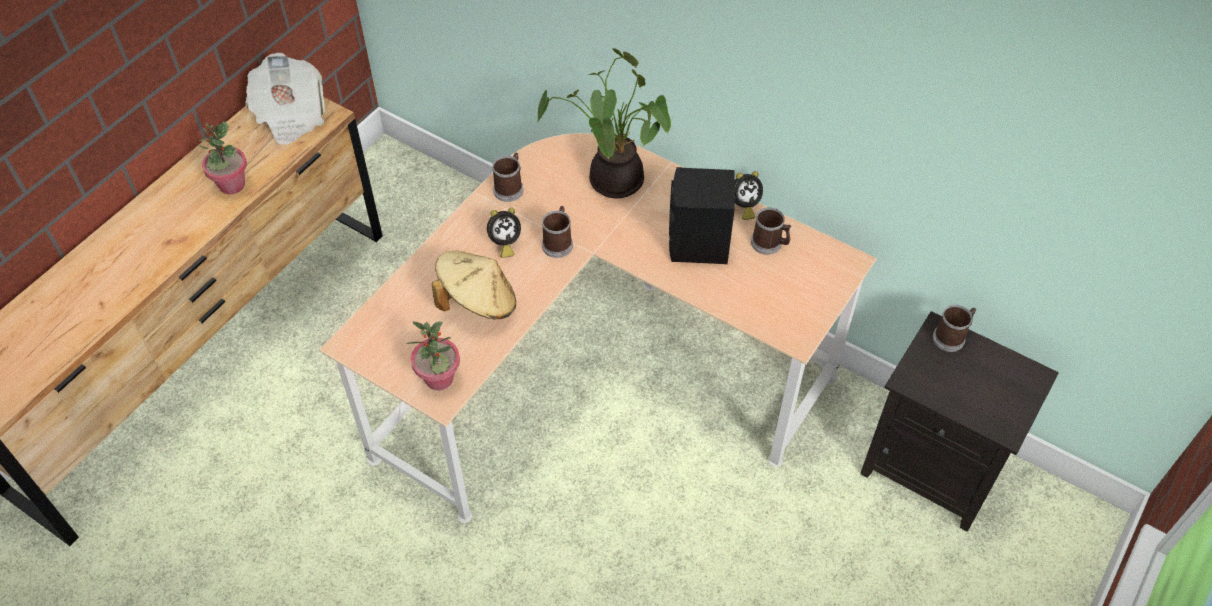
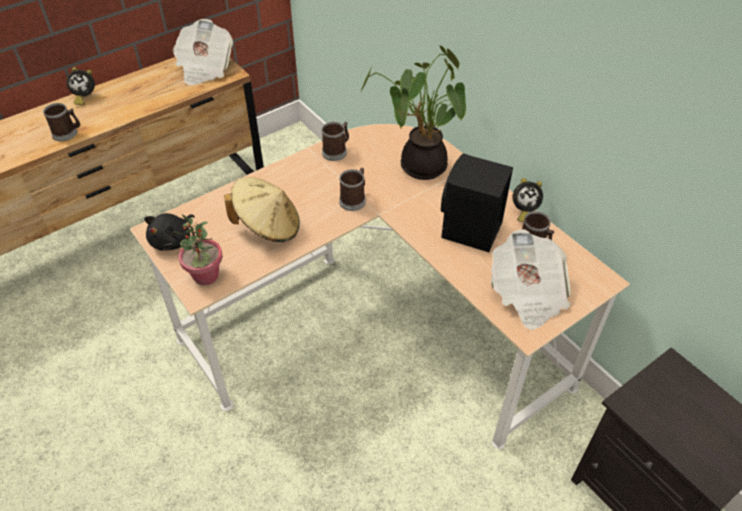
camera: 20 degrees right, 5 degrees down
potted plant [199,121,247,194] -> none
alarm clock [487,208,521,258] -> alarm clock moved to [67,67,95,105]
mug [933,305,976,352] -> mug moved to [43,103,80,141]
none -> black plush toy [144,213,195,251]
none -> newspaper [491,229,571,330]

